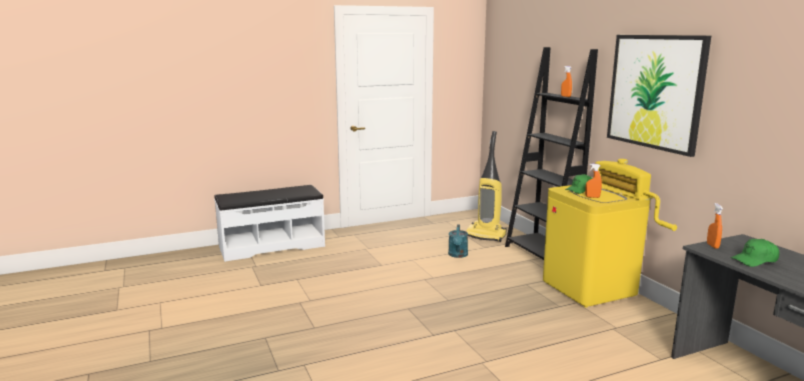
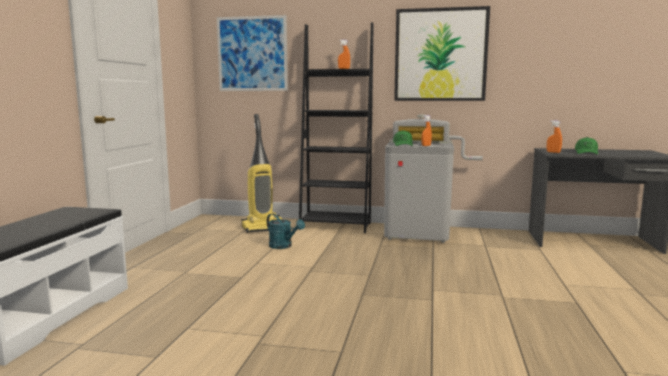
camera: 55 degrees left, 5 degrees down
yellow washing machine [543,159,677,308] -> grey washing machine [384,114,483,243]
none -> picture [217,15,288,91]

